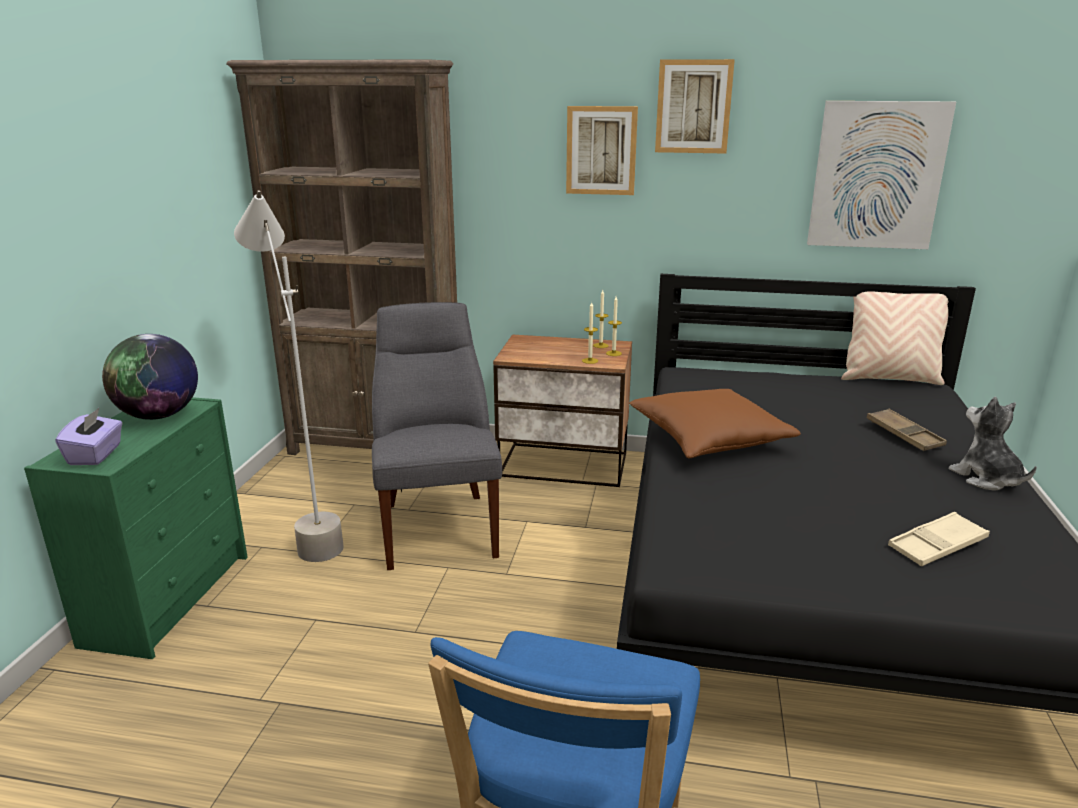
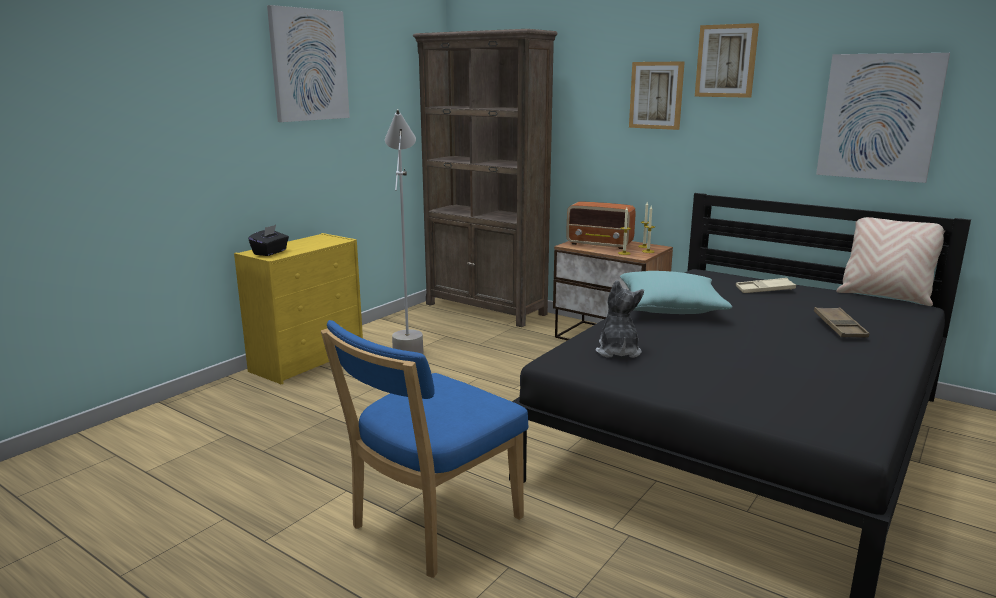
camera: 25 degrees right, 5 degrees down
green dresser [24,397,248,659] -> yellow dresser [234,233,363,385]
purple tissue box [55,408,122,465] -> black tissue box [248,225,289,256]
globe [102,334,198,420] -> none
grey chair [372,302,502,570] -> none
brown pillow [629,389,801,458] -> turquoise pillow [620,271,732,314]
beige tray [888,512,990,566] -> beige tray moved to [736,278,796,293]
plush toy [949,397,1037,491] -> plush toy moved to [596,280,644,358]
none -> picture [267,5,350,122]
none -> radio [566,202,636,249]

